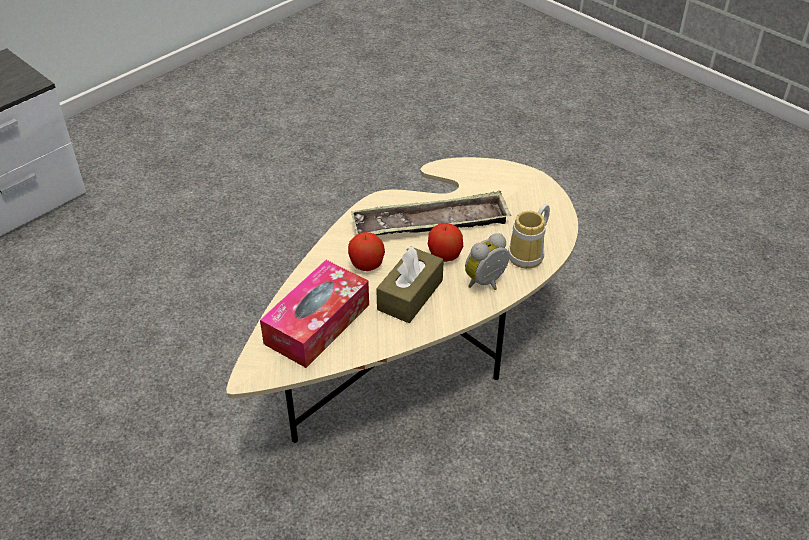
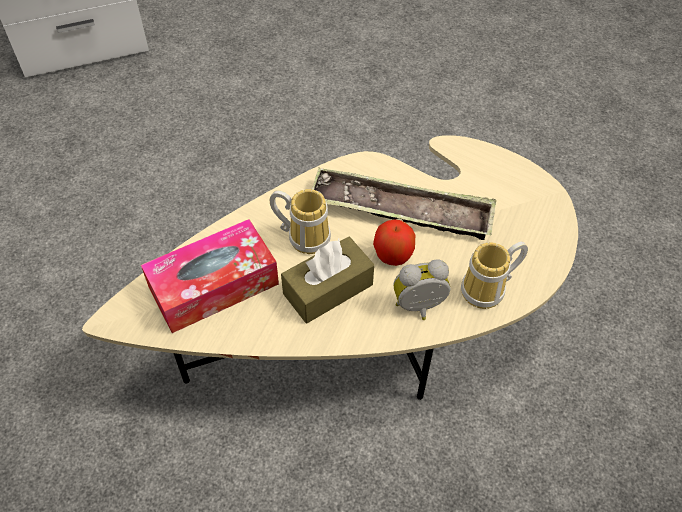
camera: 25 degrees right, 10 degrees up
apple [348,232,385,271] -> mug [270,189,331,254]

